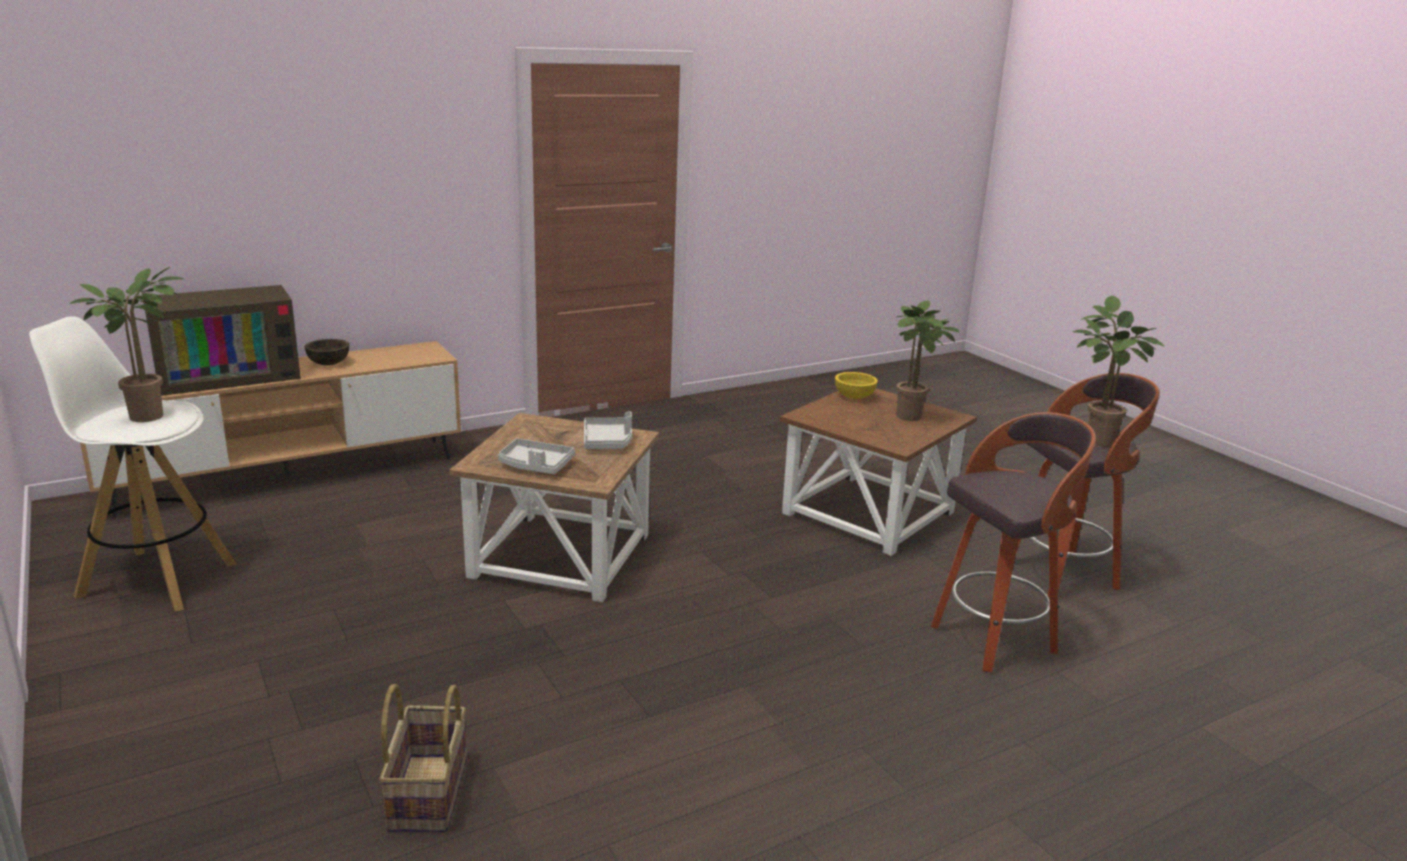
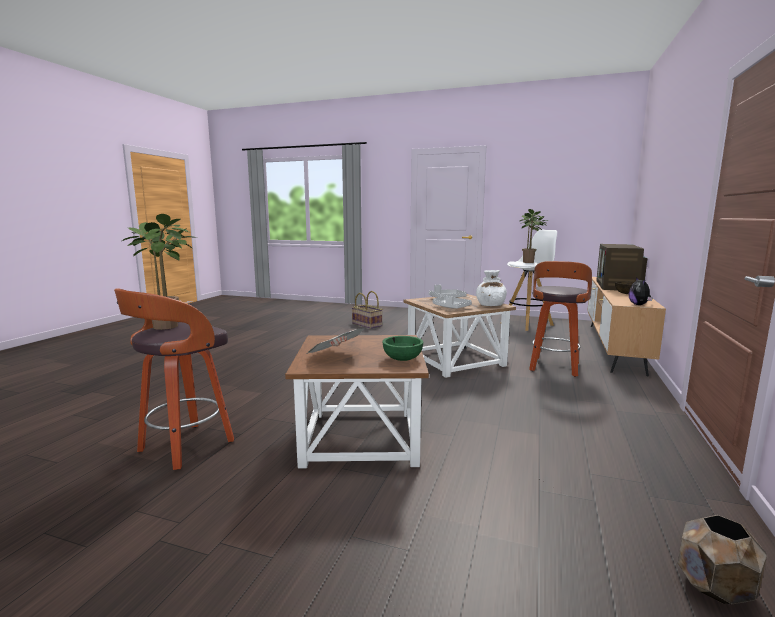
camera: 140 degrees right, 10 degrees down
yellow bowl [835,372,878,399] -> green bowl [382,336,423,361]
potted plant [896,301,959,421] -> newspaper [306,328,364,354]
stool [931,412,1096,673] -> stool moved to [529,261,592,377]
none -> white vase [476,270,507,306]
none -> plush toy [629,277,652,305]
none -> brown planter [678,515,767,604]

